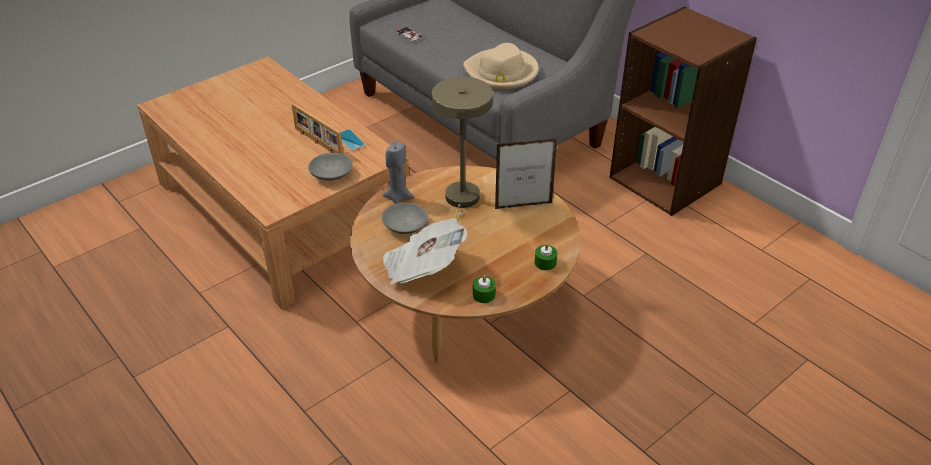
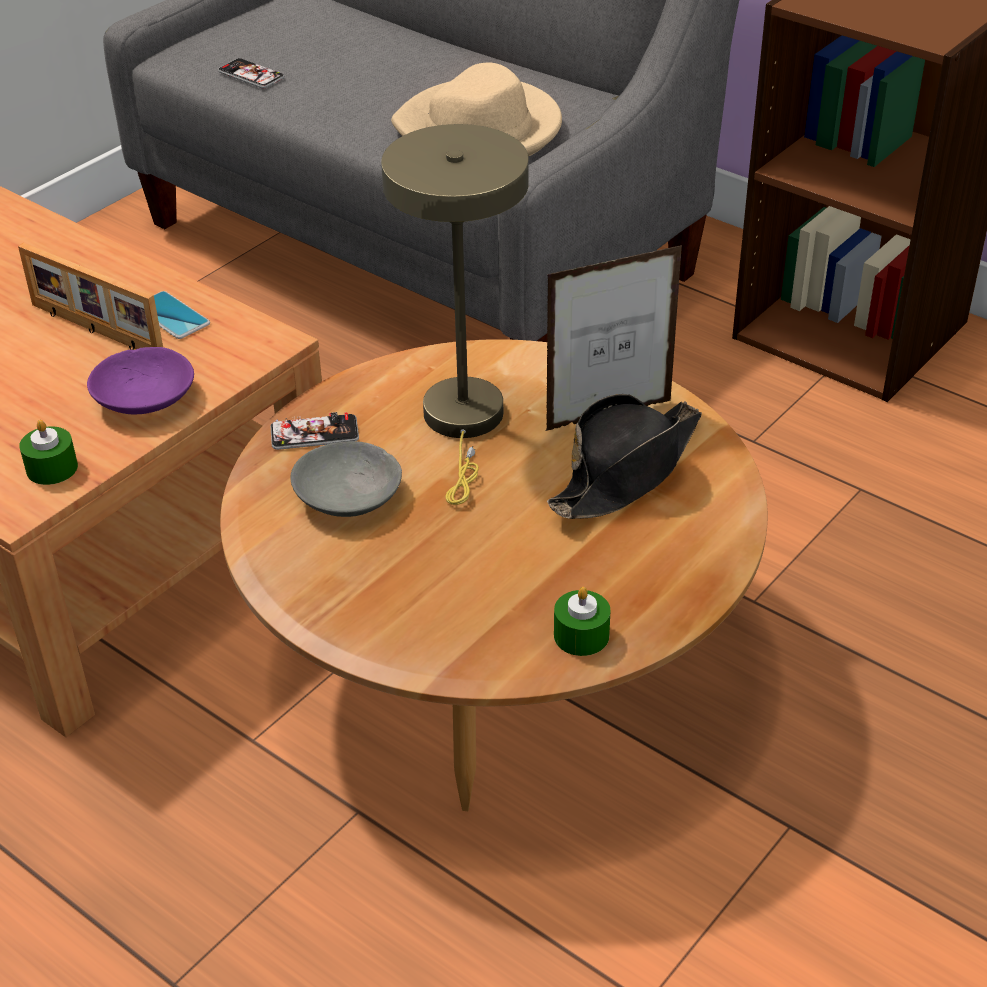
camera: 10 degrees left, 0 degrees up
grey bowl [308,153,352,181] -> purple bowl [87,347,194,414]
grey candle [382,141,414,204] -> phone [270,412,359,450]
newspaper [383,218,467,285] -> none
green candle [534,243,557,271] -> green candle moved to [19,420,78,485]
none -> black hat [547,394,702,519]

